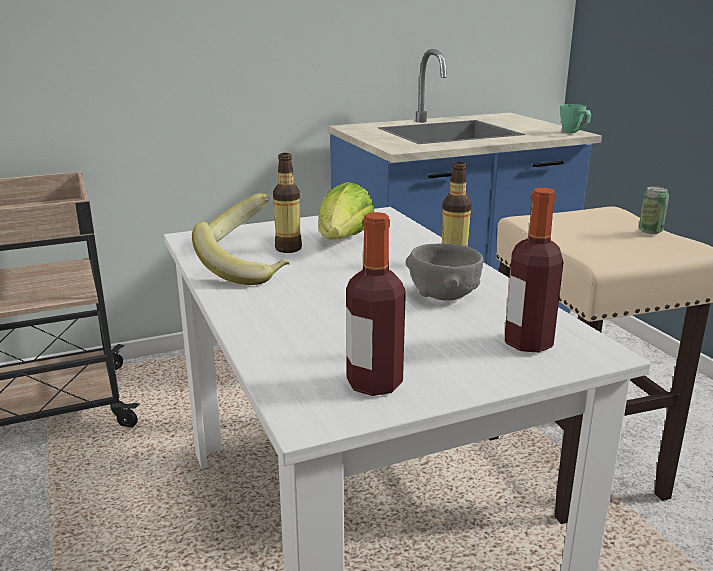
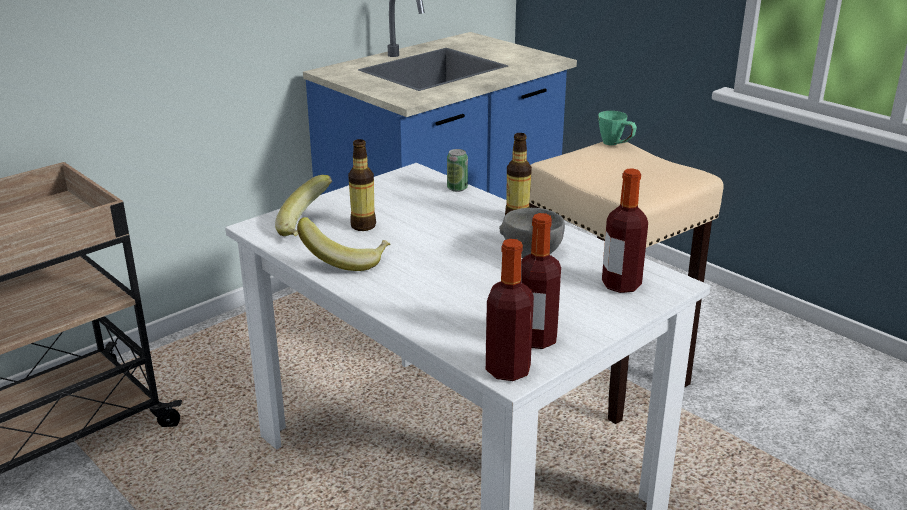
camera: 20 degrees left, 5 degrees up
lettuce [318,182,374,240] -> none
green mug [560,104,591,133] -> green mug moved to [598,111,637,145]
can [639,186,669,234] -> can moved to [447,149,468,192]
none -> bottle [486,239,534,381]

